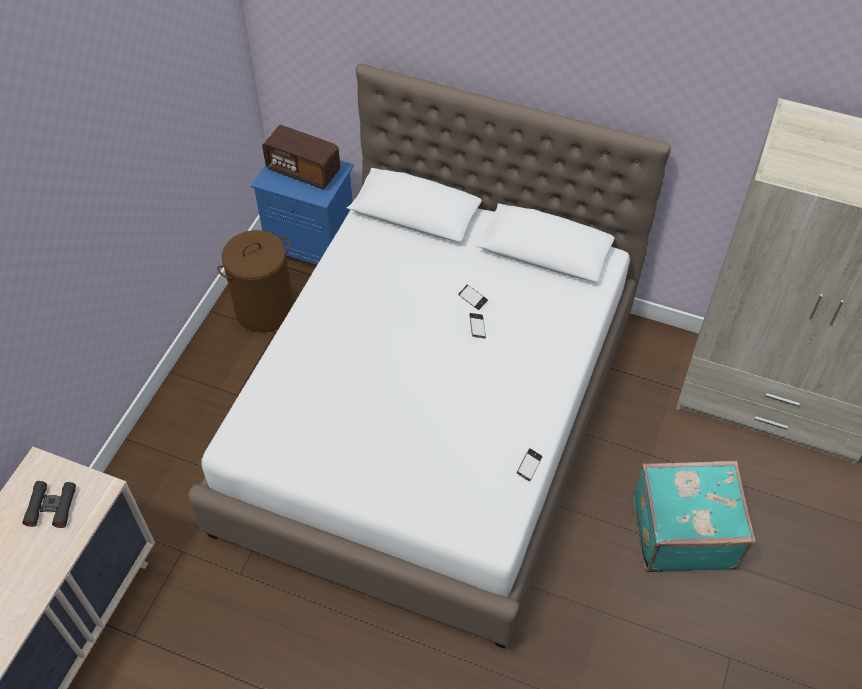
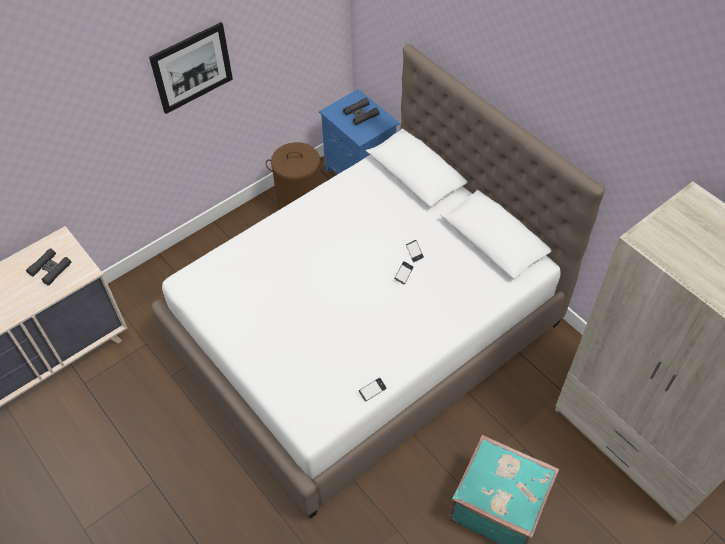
camera: 30 degrees right, 0 degrees up
radio [262,125,340,189] -> black binoculars [343,98,380,125]
none -> picture [149,22,233,114]

